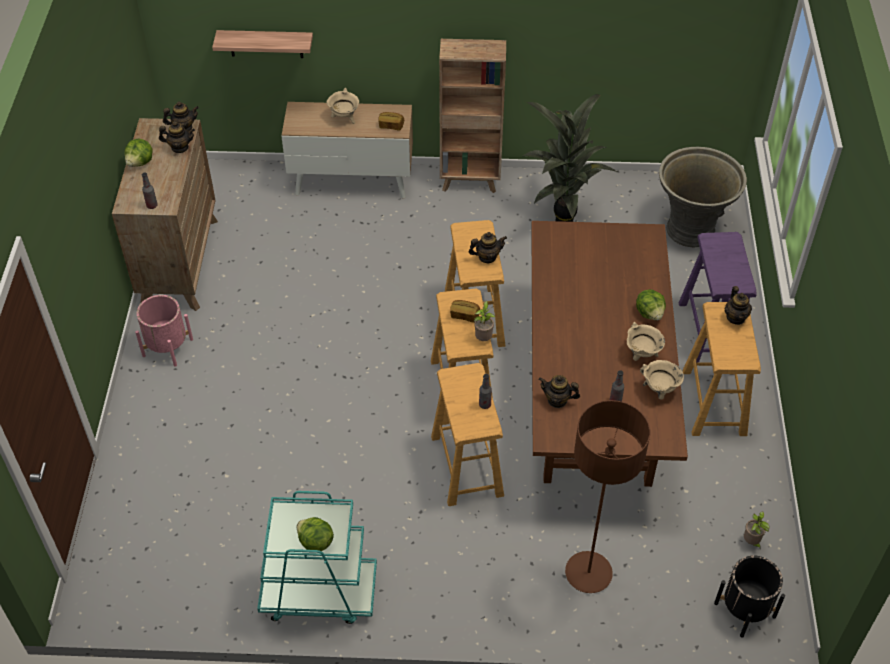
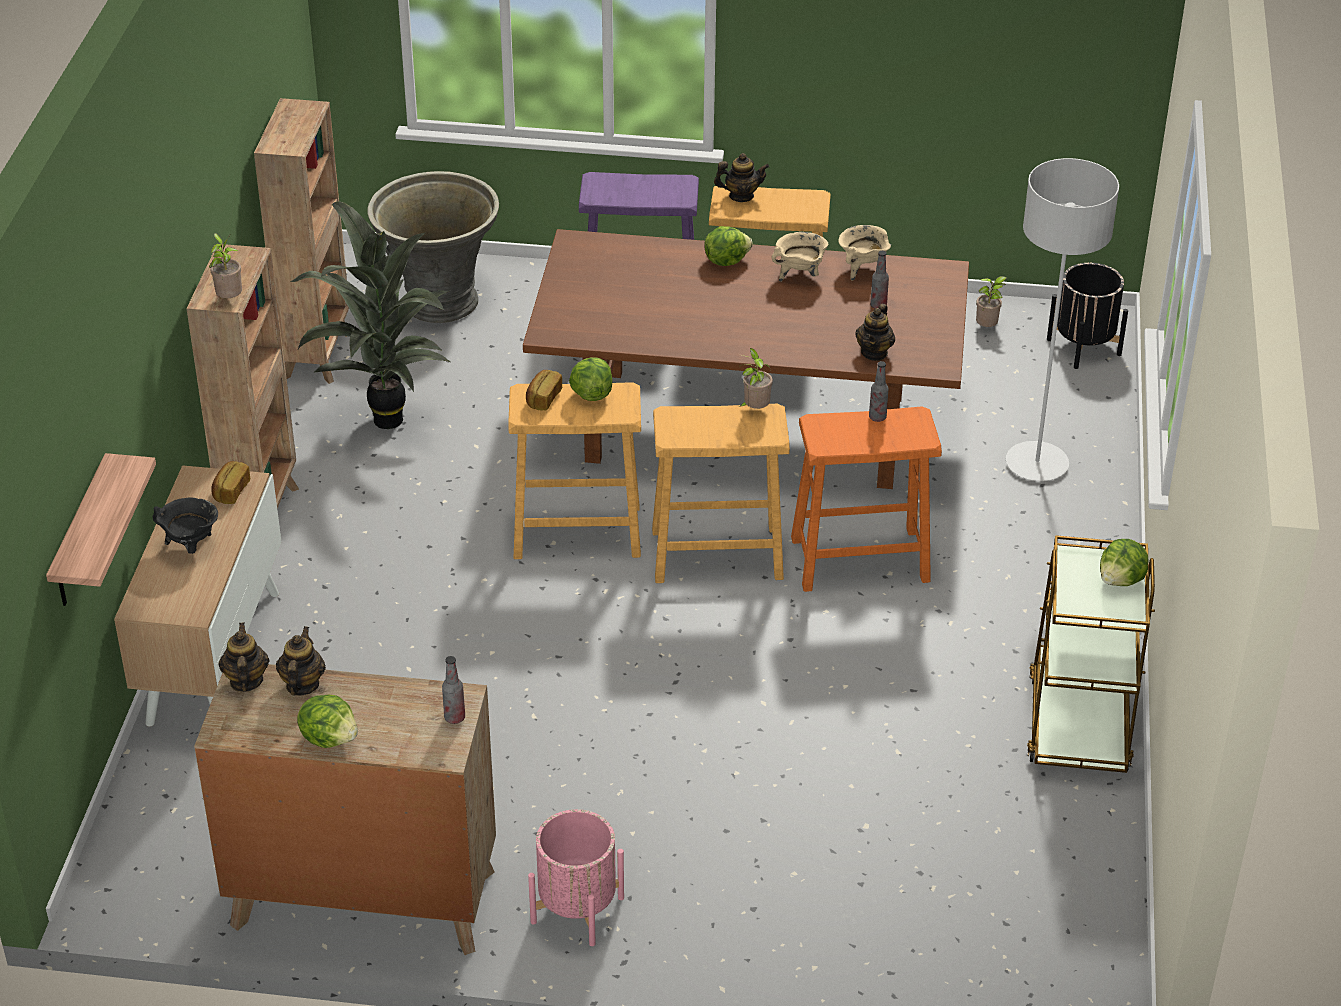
camera: 85 degrees left, 10 degrees down
turquoise cart [257,491,377,624] -> brown cart [1027,535,1155,773]
beige cooking pot [326,88,359,124] -> black cooking pot [152,498,218,554]
beige stool [431,363,504,506] -> orange stool [791,406,942,592]
bread [450,300,480,323] -> bread moved to [526,370,562,411]
teapot [468,232,507,263] -> lettuce [569,357,613,401]
brown floor lamp [565,400,650,593] -> grey floor lamp [1006,158,1119,481]
none -> potted plant [209,233,242,298]
none -> brown bookcase [254,98,349,384]

